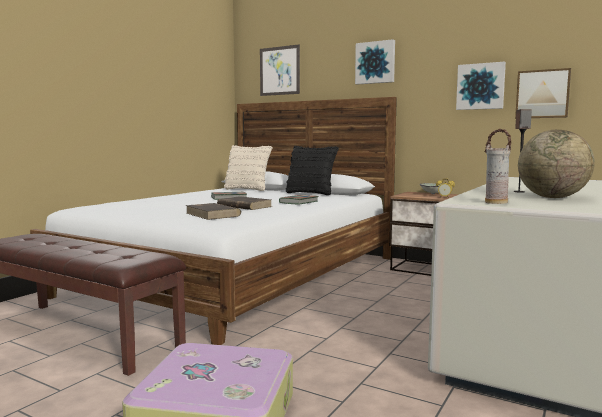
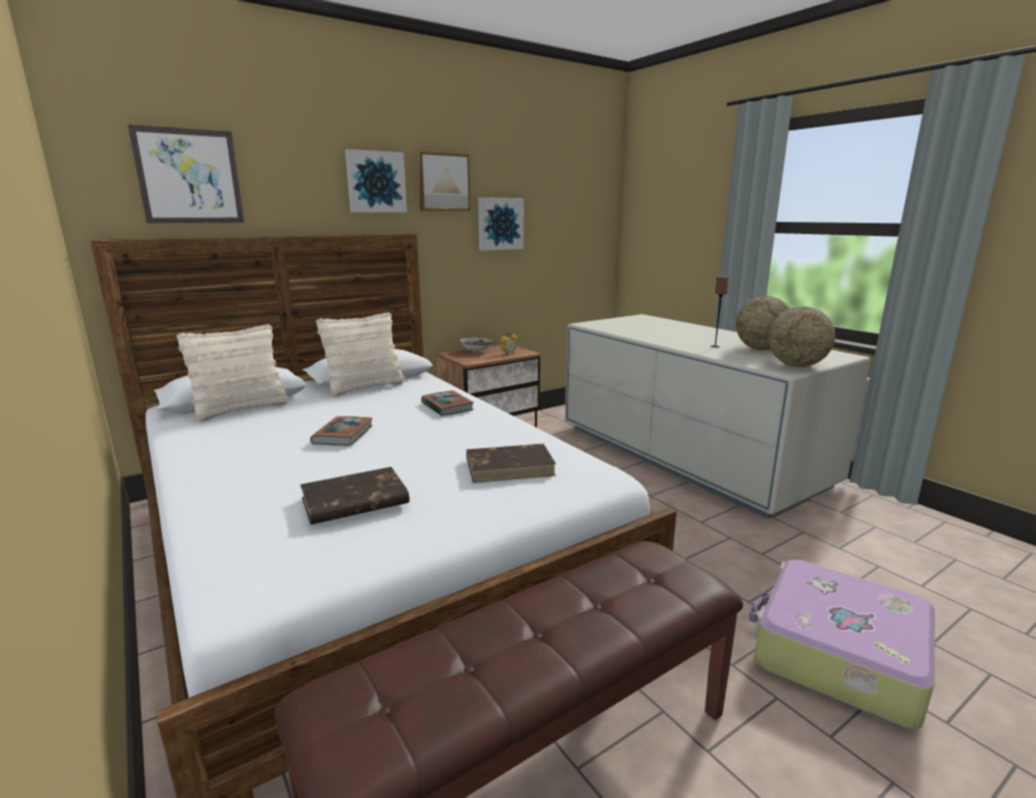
camera: 65 degrees left, 10 degrees up
brown book [217,196,272,210] -> brown book moved to [300,467,410,525]
black pillow [286,146,339,195] -> beige pillow [316,312,405,396]
vase [485,129,511,204] -> globe [768,307,835,367]
picture [515,68,571,118] -> picture moved to [417,152,471,211]

